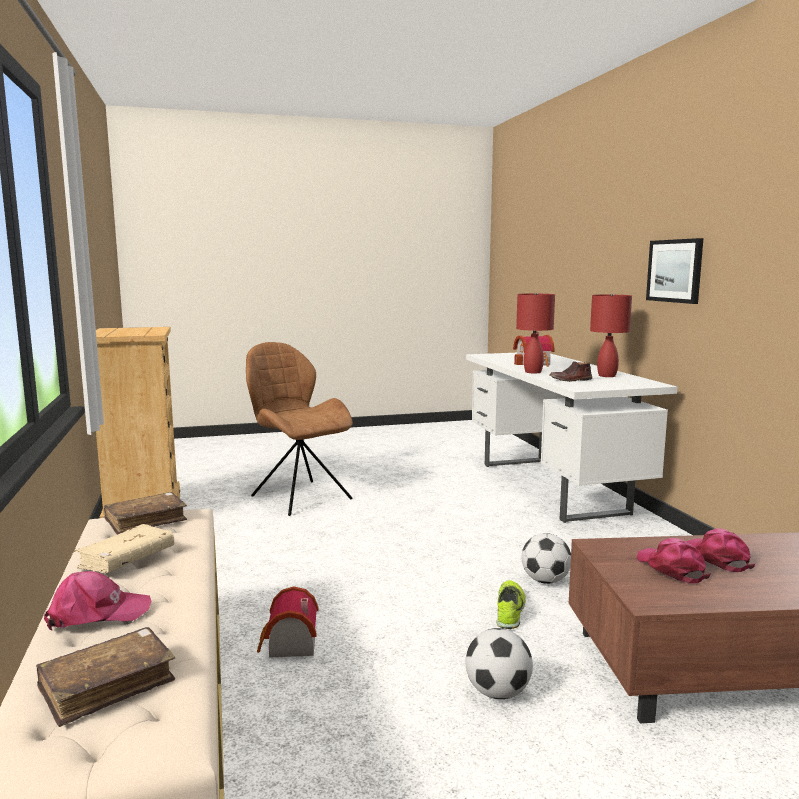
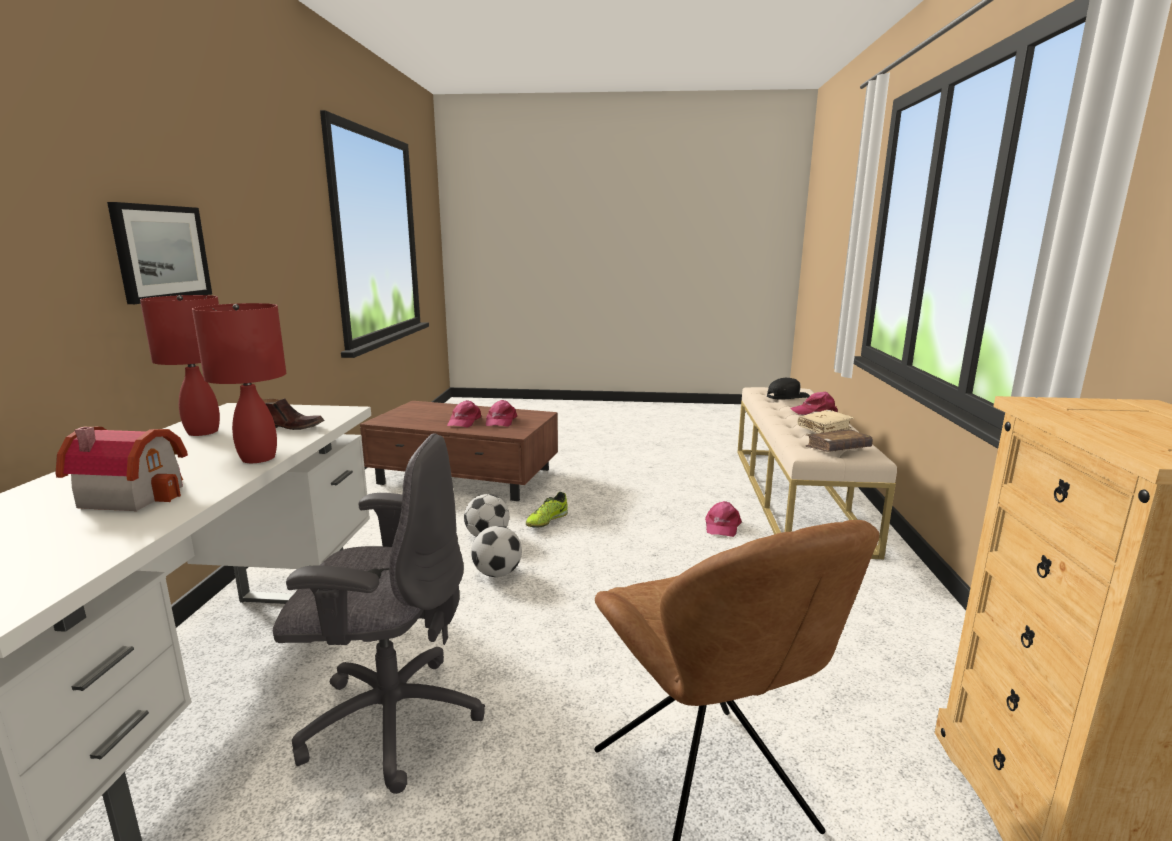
camera: 160 degrees left, 5 degrees up
brown book [36,627,175,727] -> black cap [767,378,810,400]
toy house [257,586,319,658] -> pink cap [705,501,742,537]
football [465,628,533,699] -> football moved to [471,526,522,577]
none -> grey office chair [273,433,485,794]

